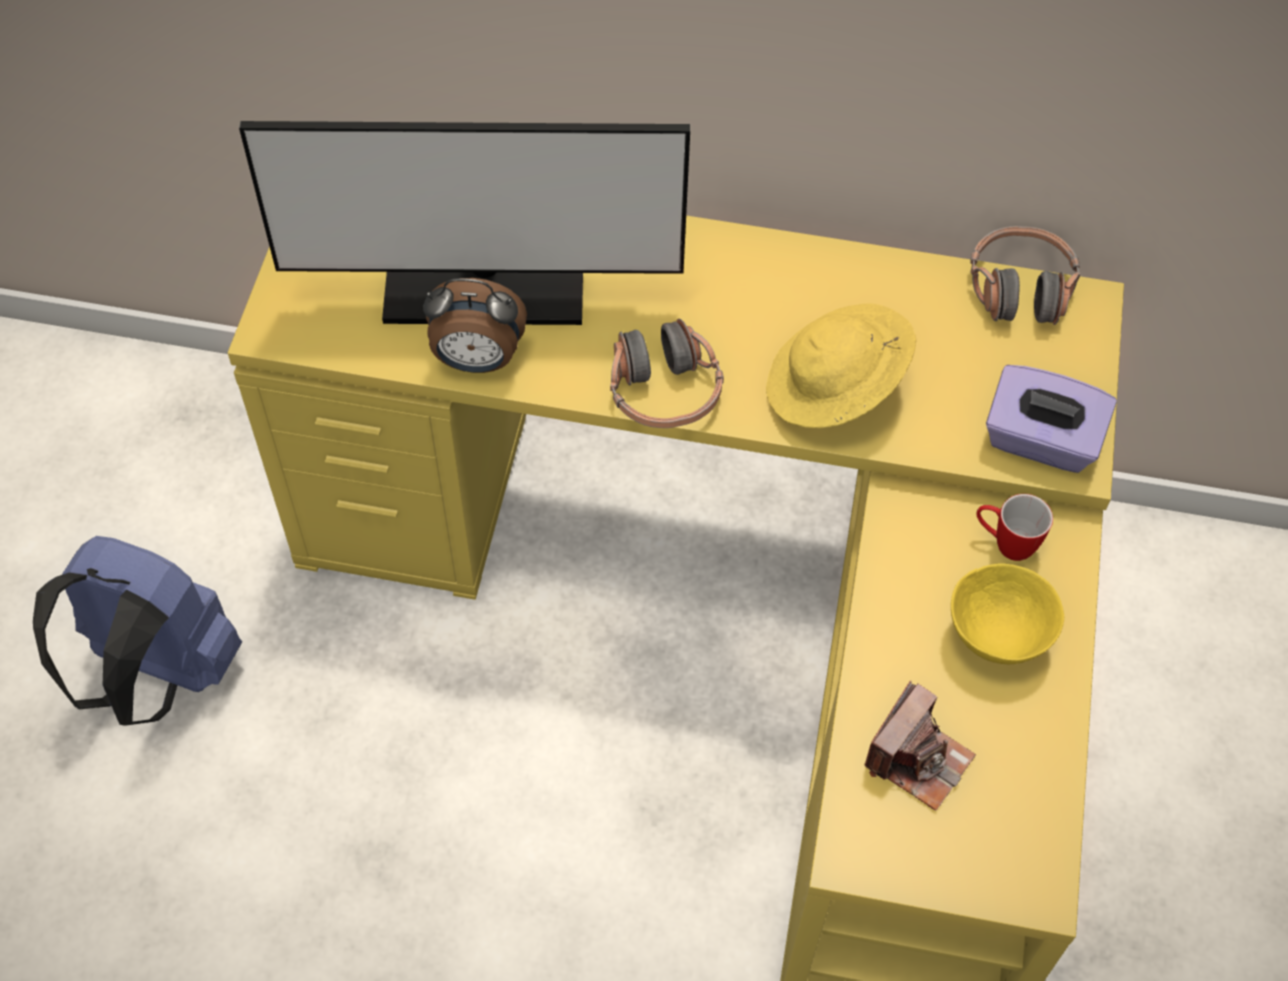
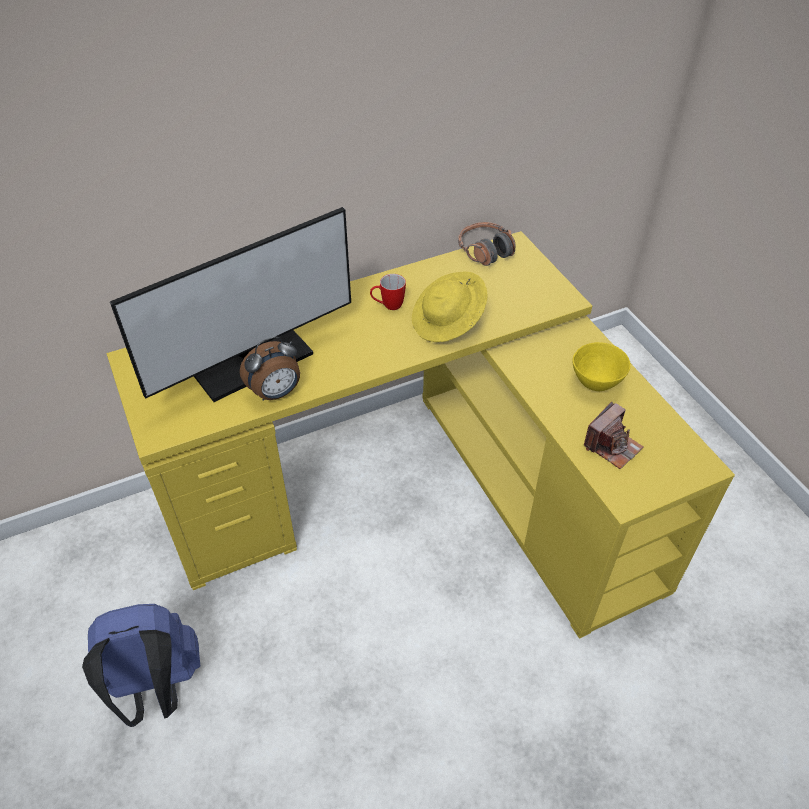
camera: 35 degrees left, 10 degrees down
headphones [610,319,724,428] -> none
camera [864,681,976,811] -> camera turned 45 degrees clockwise [584,401,643,469]
mug [977,494,1053,561] -> mug moved to [370,274,406,310]
purple tissue box [986,365,1117,473] -> none

